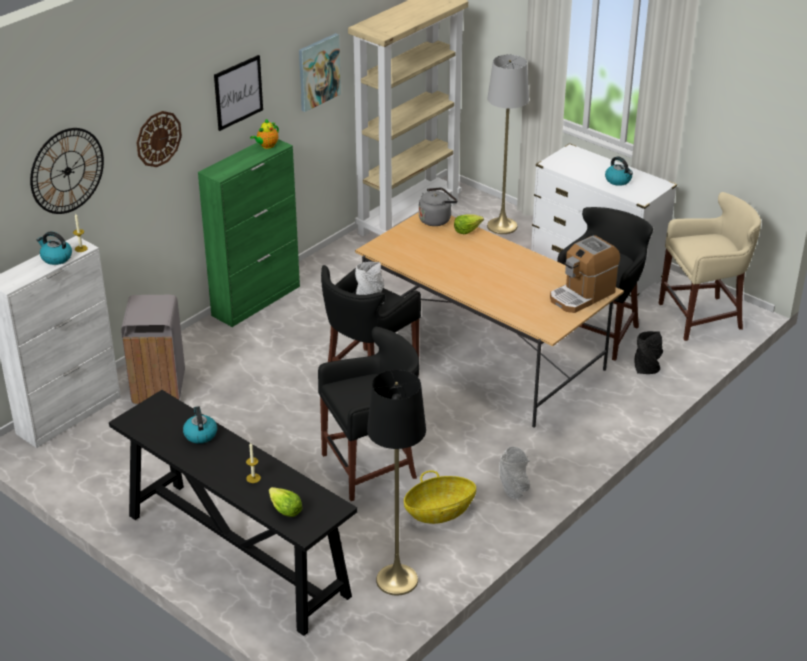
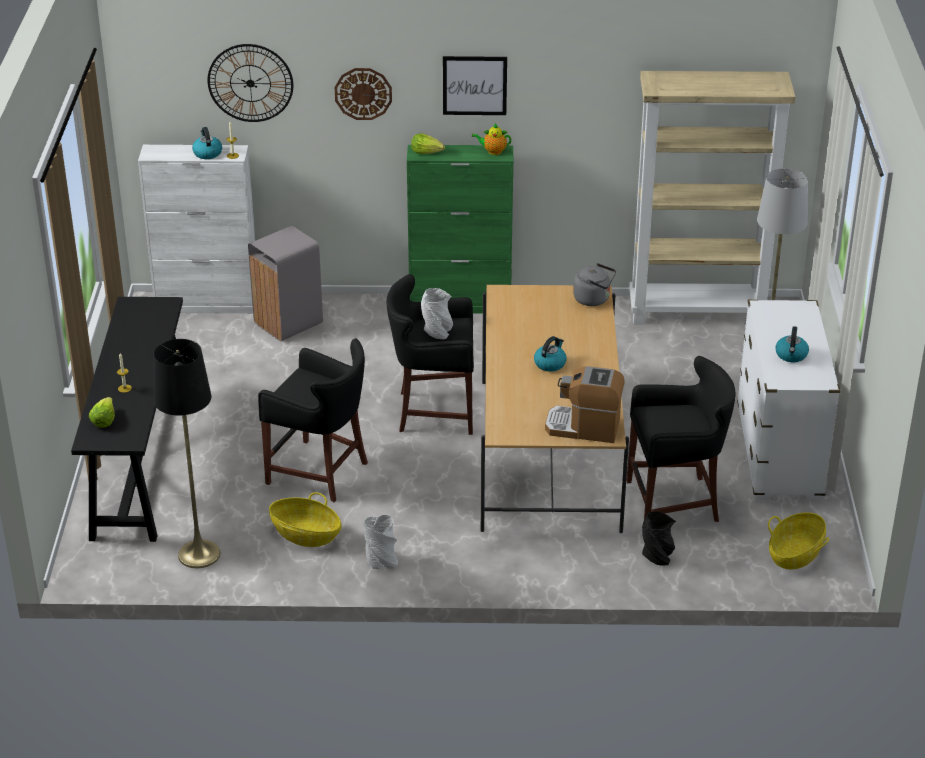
camera: 50 degrees right, 0 degrees up
kettle [183,406,217,444] -> kettle moved to [534,336,567,372]
picture [299,33,341,112] -> none
lettuce [454,214,484,234] -> lettuce moved to [411,133,445,154]
beige stool [659,192,761,341] -> basket [768,512,829,569]

